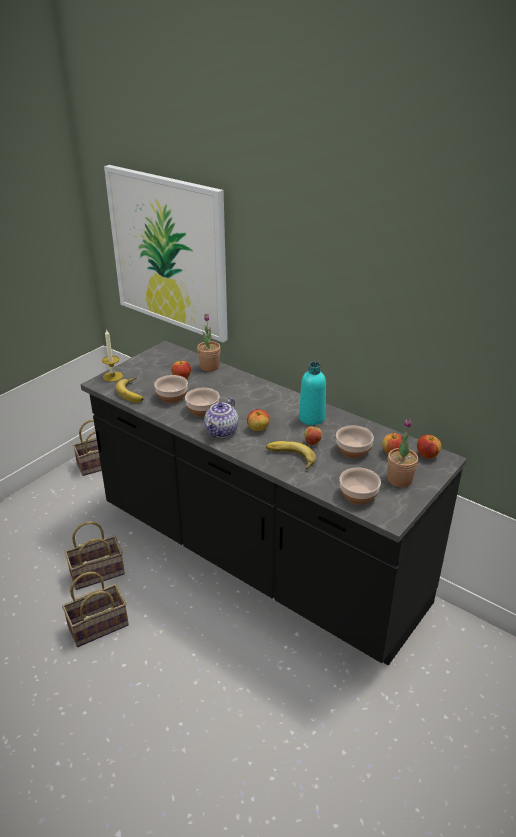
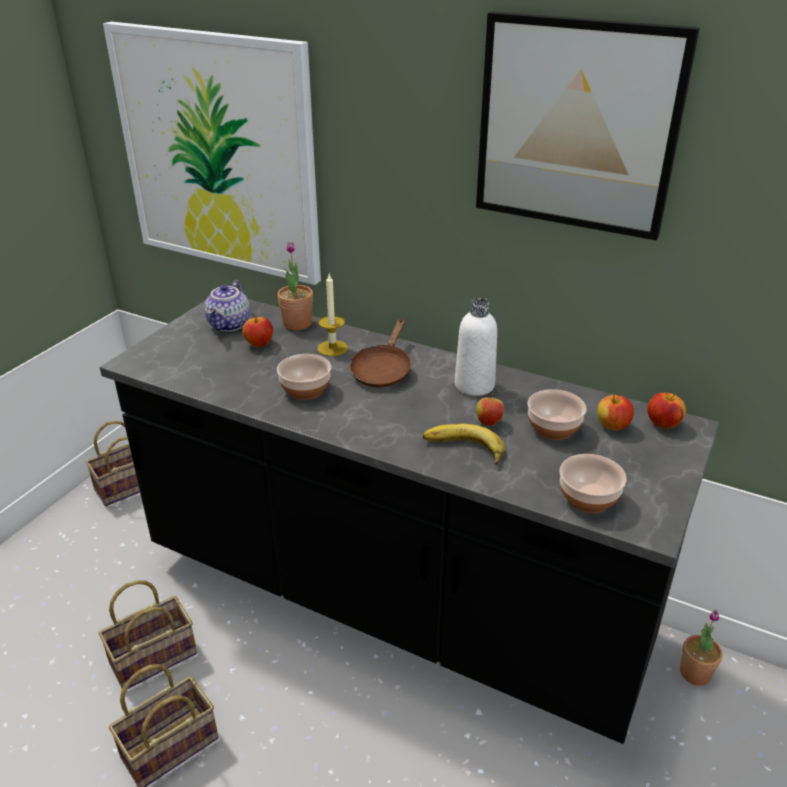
camera: 10 degrees left, 0 degrees up
candle [102,329,123,382] -> candle moved to [318,274,348,356]
banana [115,377,143,403] -> none
bowl [154,375,188,403] -> none
teapot [204,397,239,438] -> teapot moved to [204,280,250,332]
apple [247,409,270,431] -> none
turquoise bottle [299,362,326,425] -> white bottle [455,298,497,396]
potted plant [388,418,418,487] -> potted plant moved to [680,610,722,686]
none -> brown frying pan [350,319,411,387]
none -> picture [476,12,700,240]

